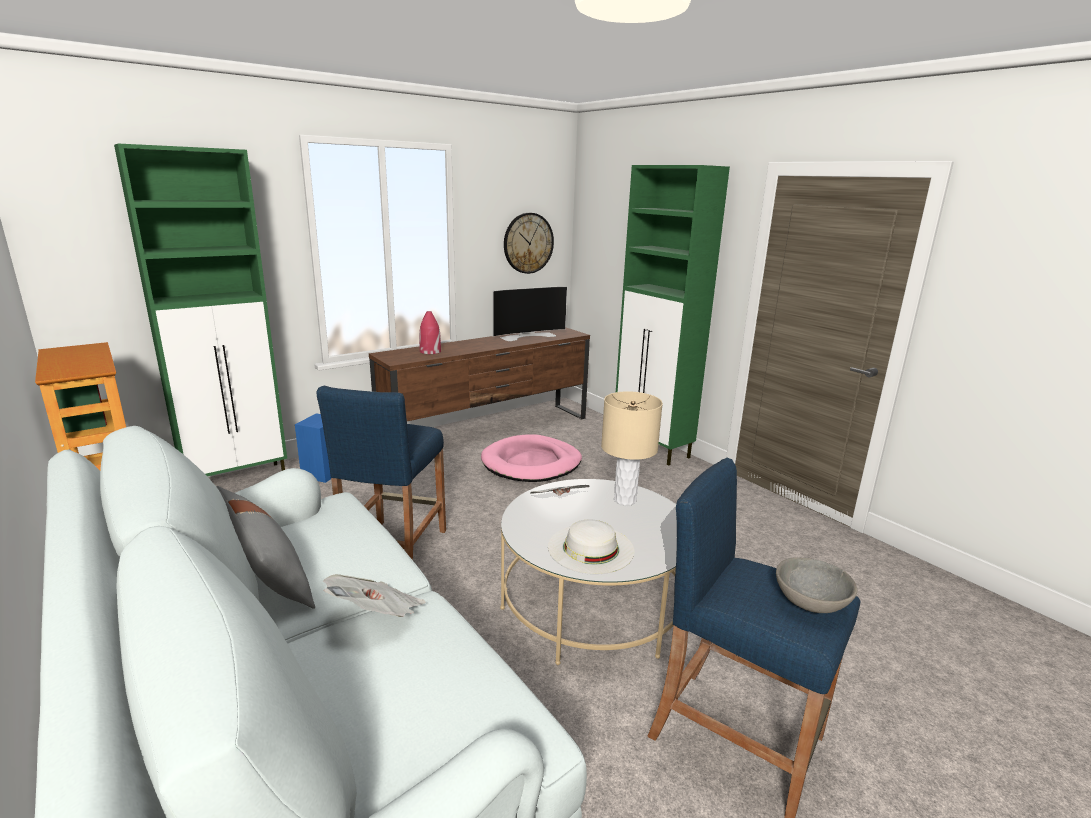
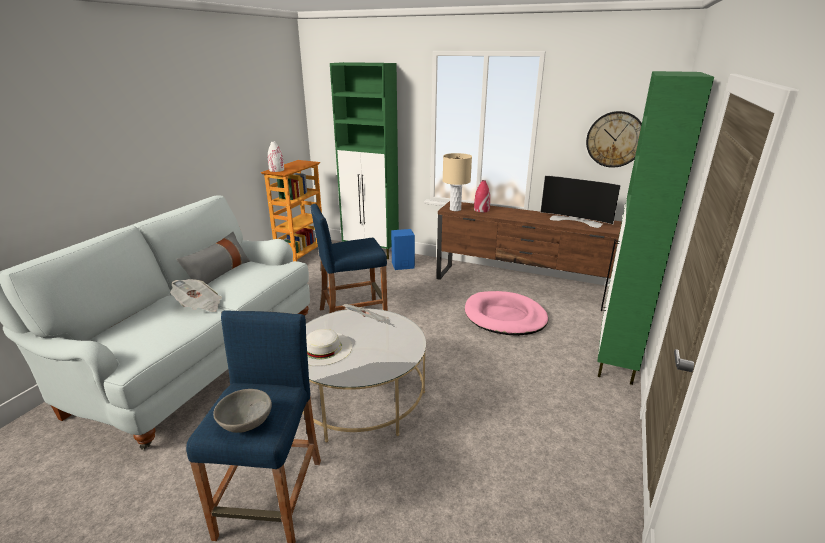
camera: 60 degrees right, 5 degrees up
beige table lamp [601,391,663,506] -> beige table lamp moved to [443,153,472,211]
none -> white vase [268,141,284,172]

